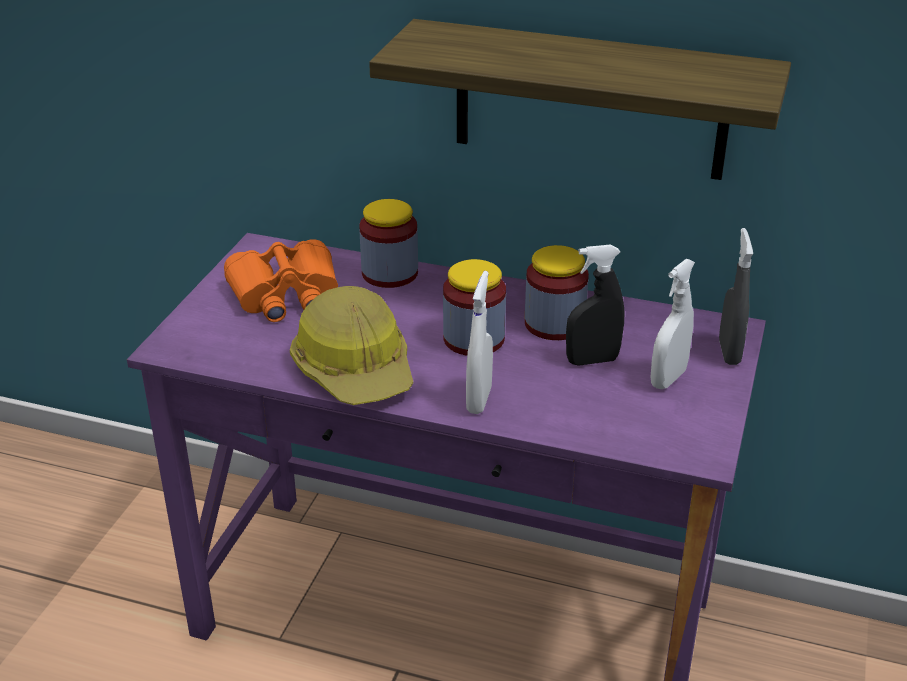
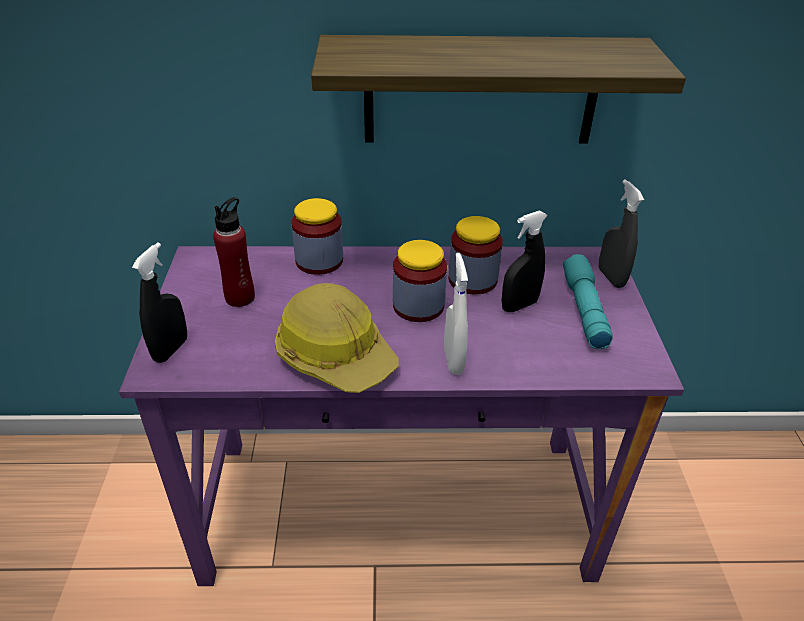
camera: 20 degrees left, 5 degrees up
orange binoculars [224,239,338,322] -> red bottle [213,197,255,307]
white spray bottle [651,259,695,389] -> turquoise flashlight [563,254,613,349]
none -> black spray bottle [132,242,187,363]

